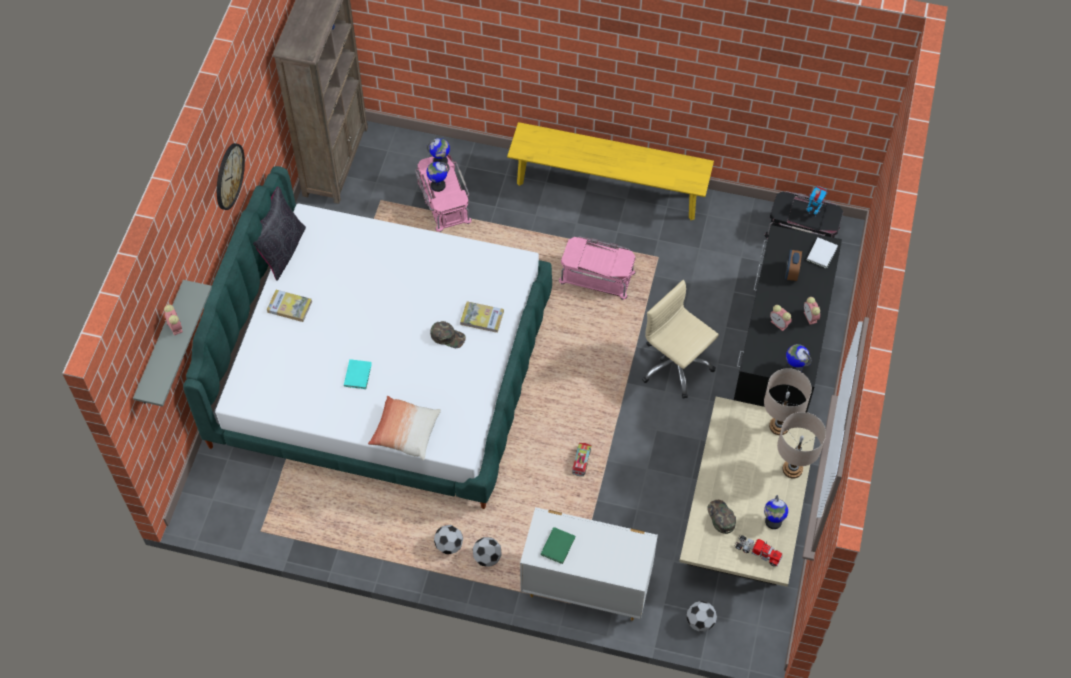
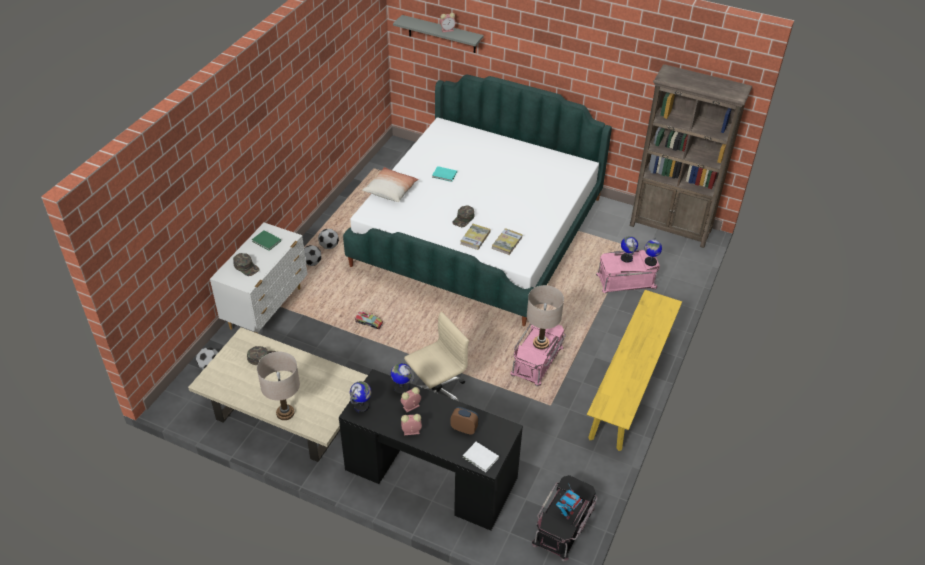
camera: 100 degrees right, 15 degrees down
wall clock [217,143,245,210] -> none
black pillow [253,186,306,281] -> none
book [267,290,312,322] -> book moved to [492,228,523,255]
toy truck [734,535,783,566] -> none
beige table lamp [764,368,812,435] -> beige table lamp moved to [527,285,564,349]
globe [764,495,788,529] -> globe moved to [391,363,414,395]
none -> green cap [233,253,259,276]

